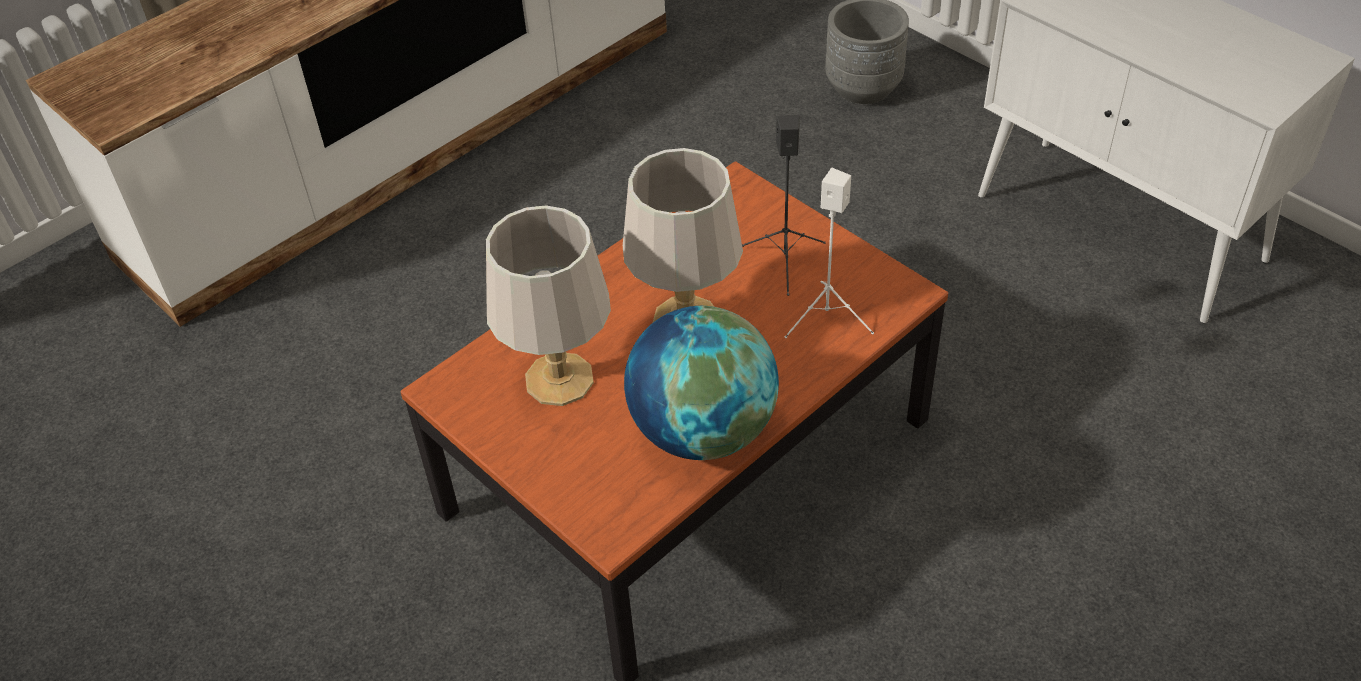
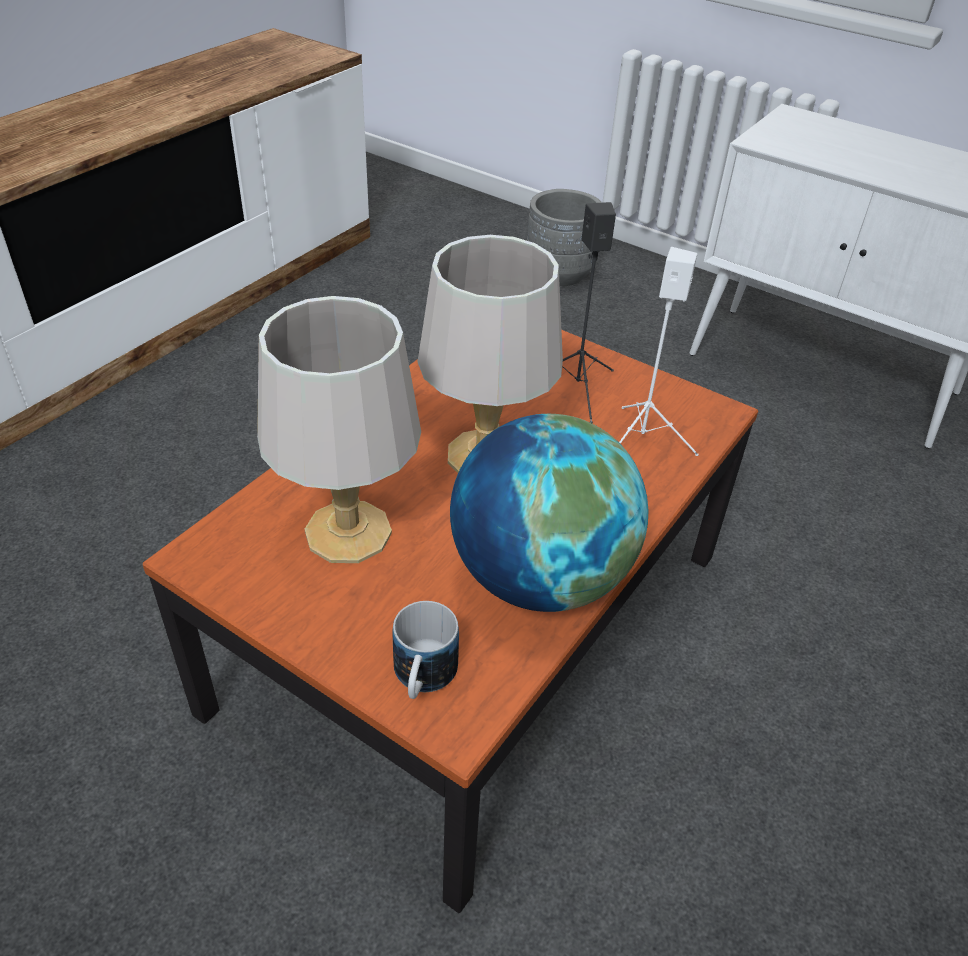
camera: 15 degrees left, 5 degrees down
none -> mug [393,601,459,699]

